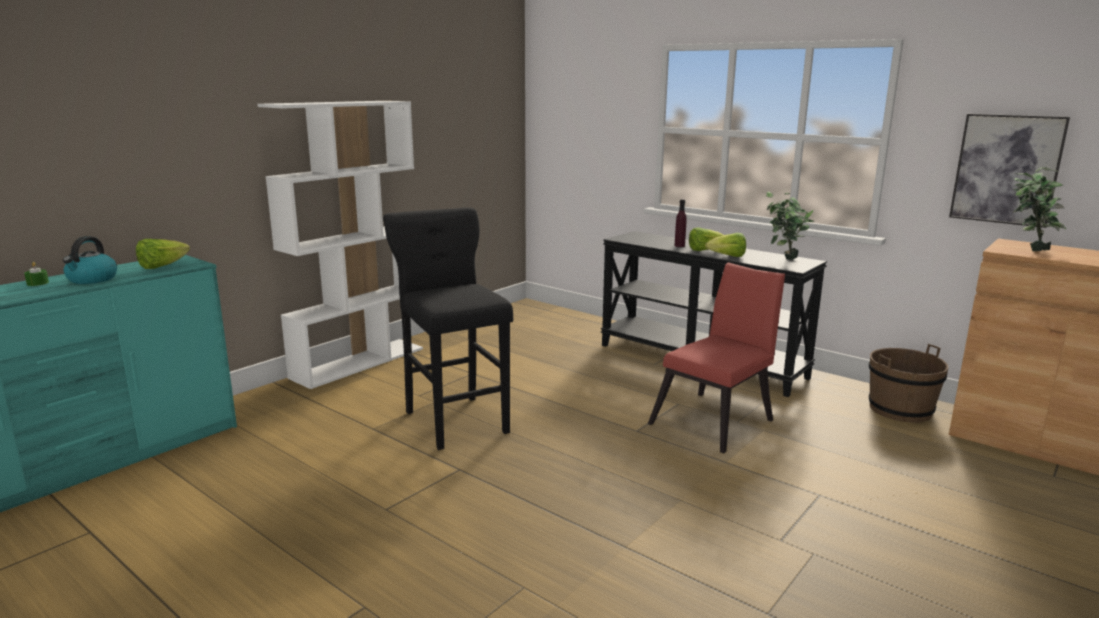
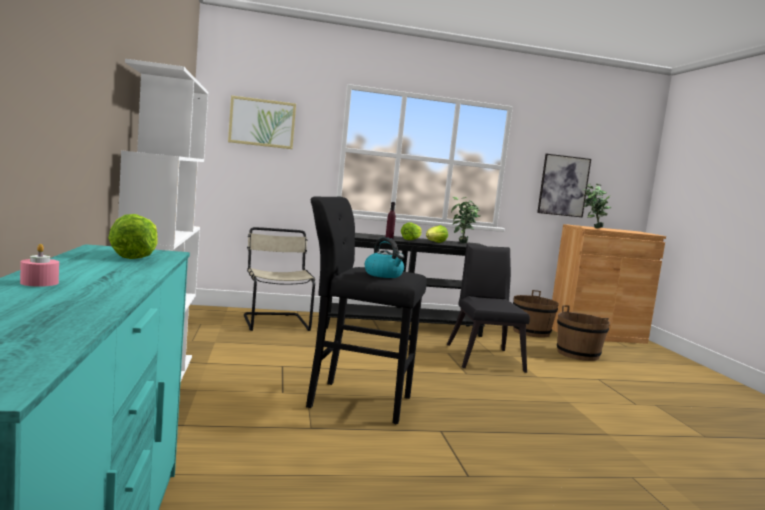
camera: 50 degrees left, 10 degrees down
green candle [24,262,49,286] -> pink candle [20,244,59,287]
kettle [63,236,117,284] -> kettle moved to [365,237,404,278]
red chair [648,262,785,453] -> black chair [447,243,530,373]
none -> picture [228,95,296,149]
none -> beige chair [244,227,315,331]
none -> brown bucket [557,305,610,361]

